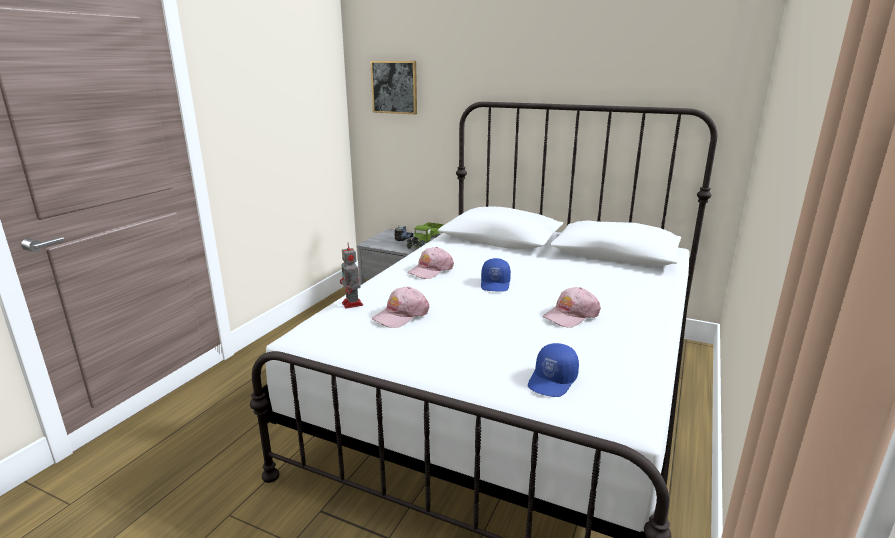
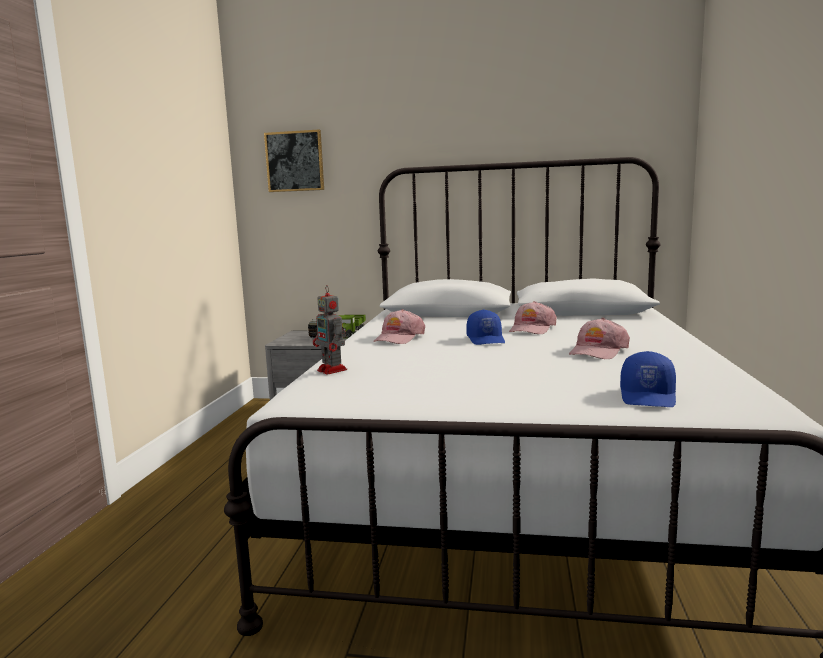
camera: 15 degrees left, 10 degrees down
pink cap [372,287,429,328] -> pink cap moved to [509,301,557,334]

